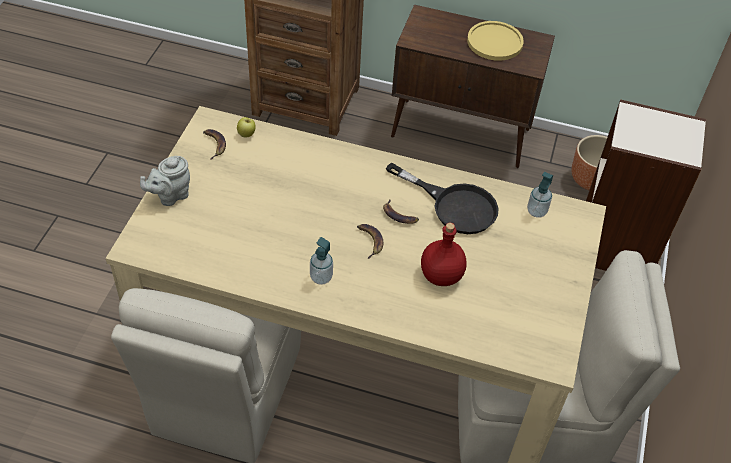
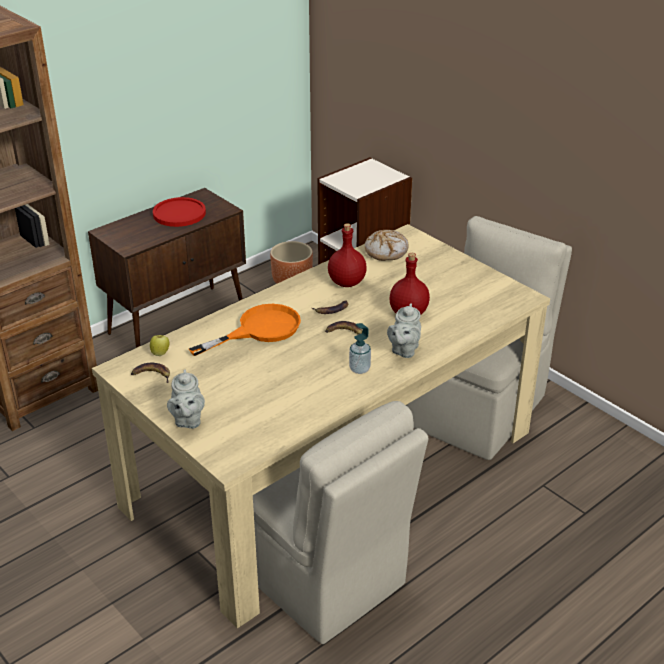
camera: 55 degrees left, 15 degrees down
black frying pan [386,163,499,234] -> red bottle [328,223,367,287]
yellow plate [467,21,524,61] -> red plate [153,197,206,227]
soap dispenser [527,172,553,218] -> bread [365,230,409,261]
none -> orange frying pan [189,304,301,356]
none -> grey teapot [387,303,421,358]

